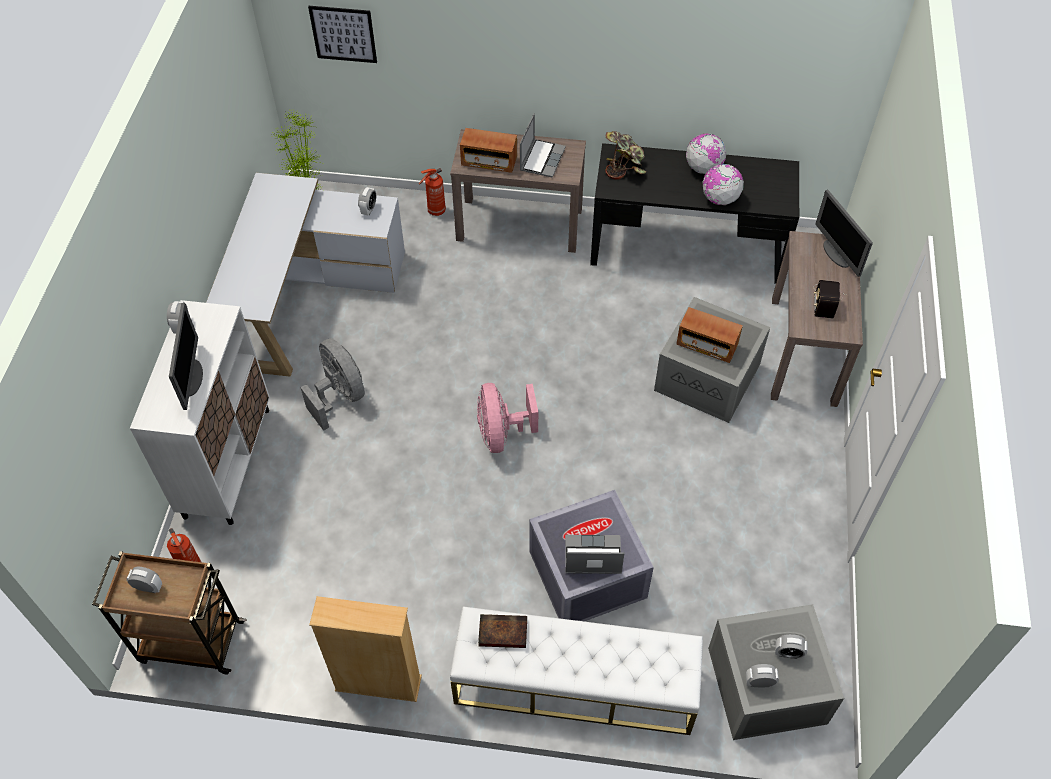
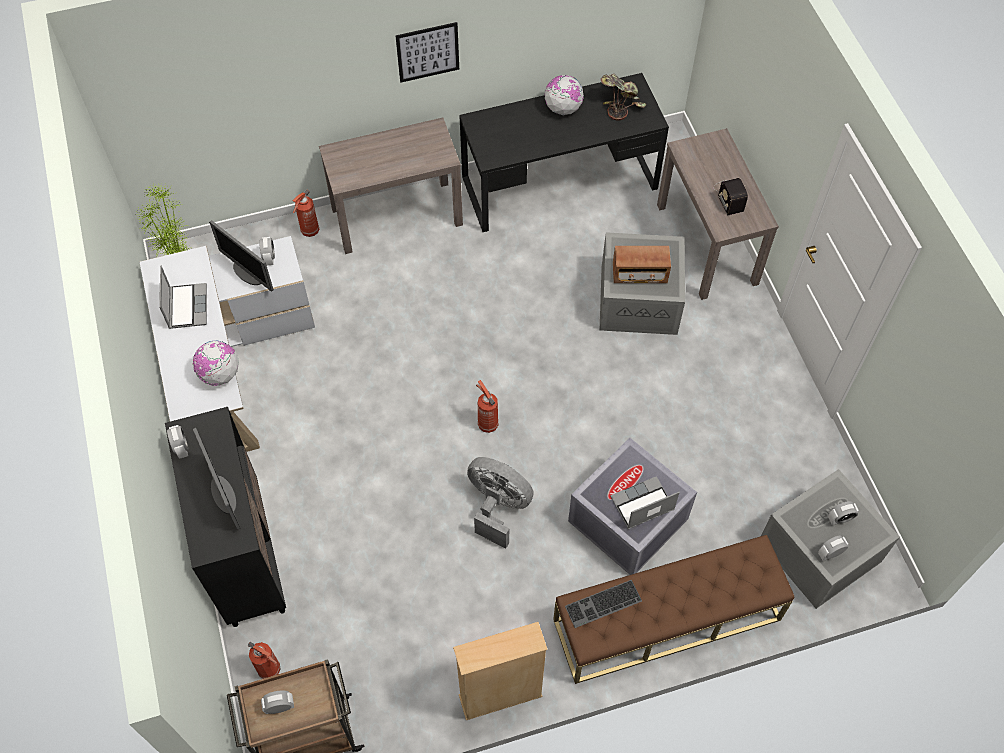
camera: 25 degrees left, 5 degrees up
white cabinet [130,300,270,525] -> black cabinet [165,407,286,627]
grey fan [300,338,365,431] -> grey fan moved to [467,457,534,549]
picture [308,6,377,63] -> picture moved to [395,22,459,82]
white bench [450,607,703,735] -> brown bench [553,535,794,684]
radio [460,128,517,173] -> none
pink fan [477,383,538,453] -> fire extinguisher [476,380,498,433]
book [478,614,527,648] -> keyboard [565,580,642,628]
laptop [520,113,566,178] -> laptop moved to [159,266,207,329]
potted plant [605,131,646,180] -> potted plant moved to [601,74,646,121]
globe [702,164,744,205] -> globe moved to [193,341,239,386]
monitor [815,190,873,277] -> monitor moved to [209,220,274,292]

